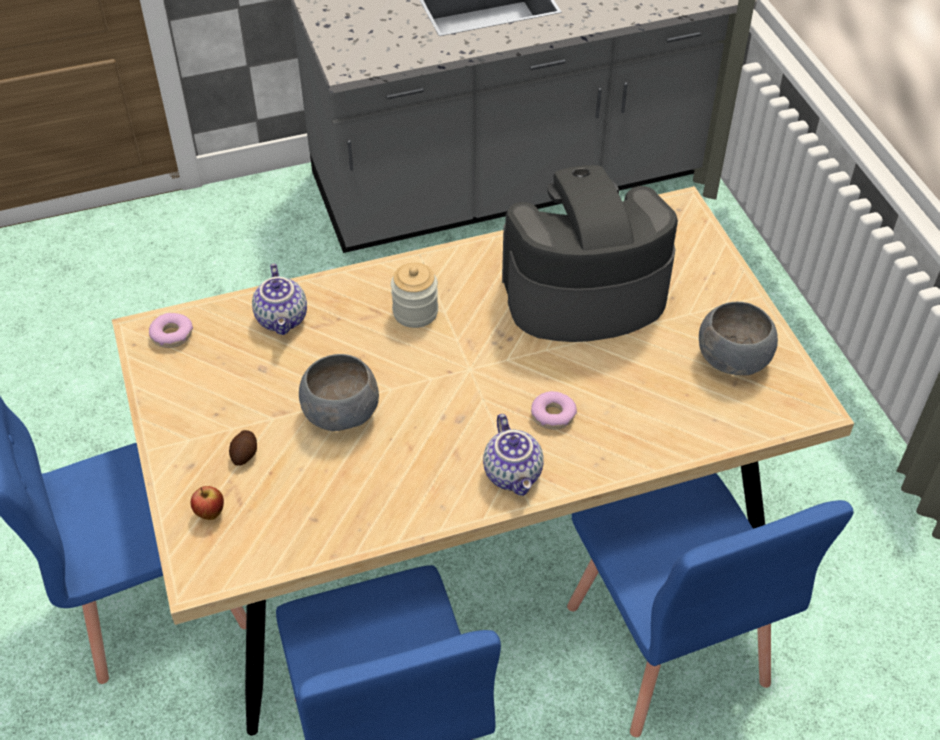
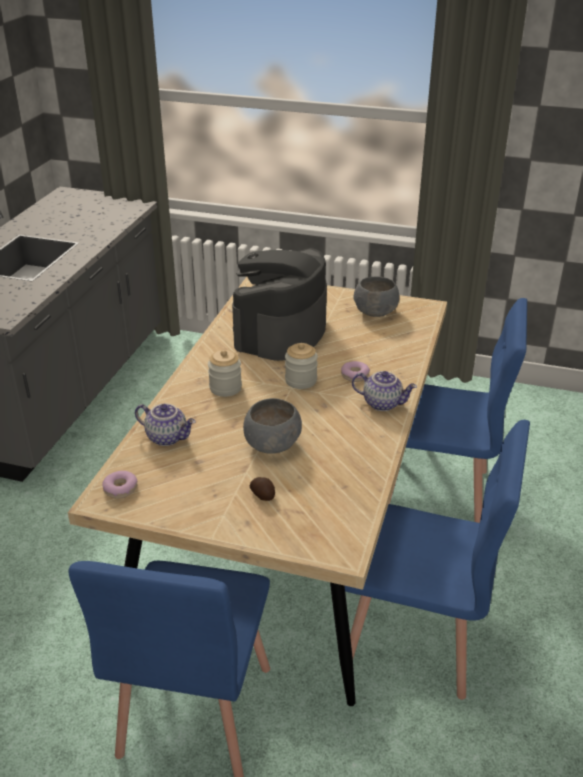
camera: 55 degrees left, 15 degrees down
apple [191,486,224,520] -> none
none -> jar [285,343,318,389]

